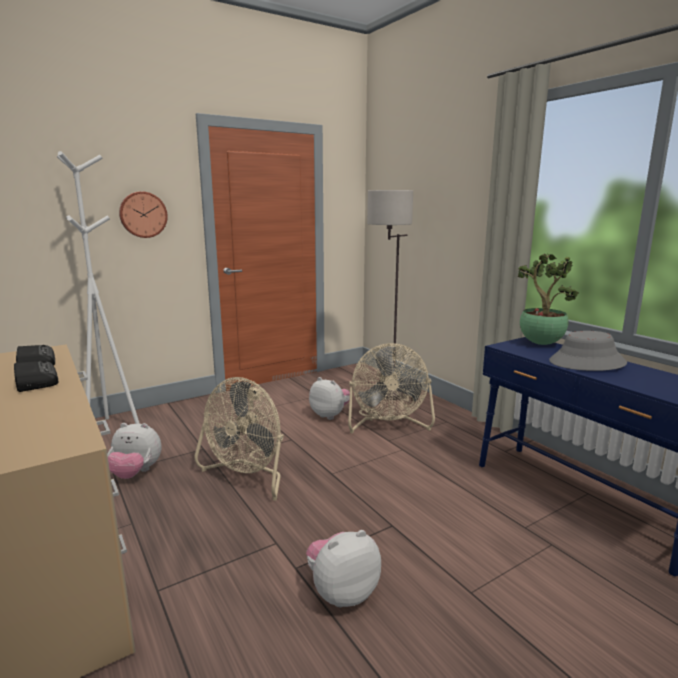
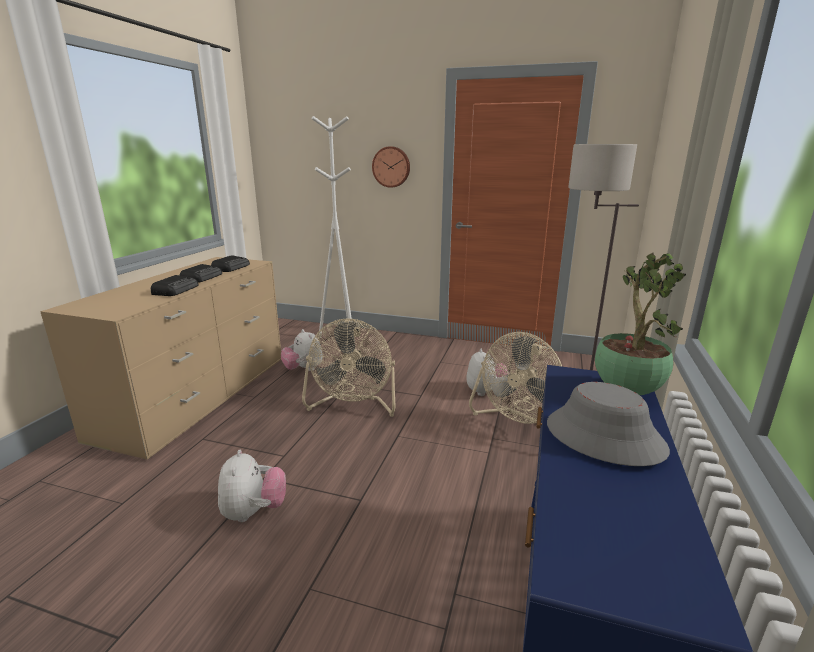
camera: 50 degrees right, 5 degrees up
beige fan [194,377,284,501] -> beige fan turned 75 degrees counterclockwise [302,319,395,417]
plush toy [306,530,381,607] -> plush toy turned 60 degrees clockwise [218,450,286,522]
none -> radio [151,275,198,296]

